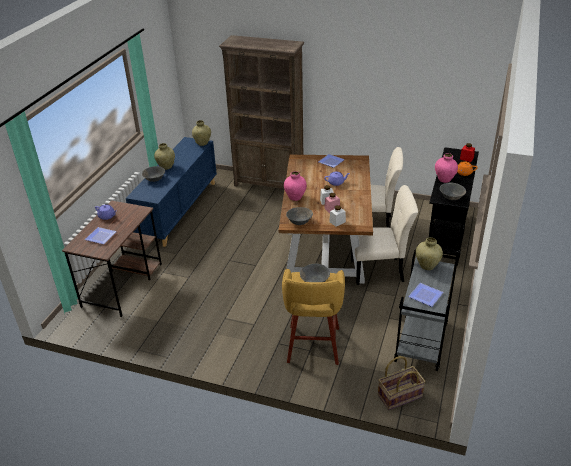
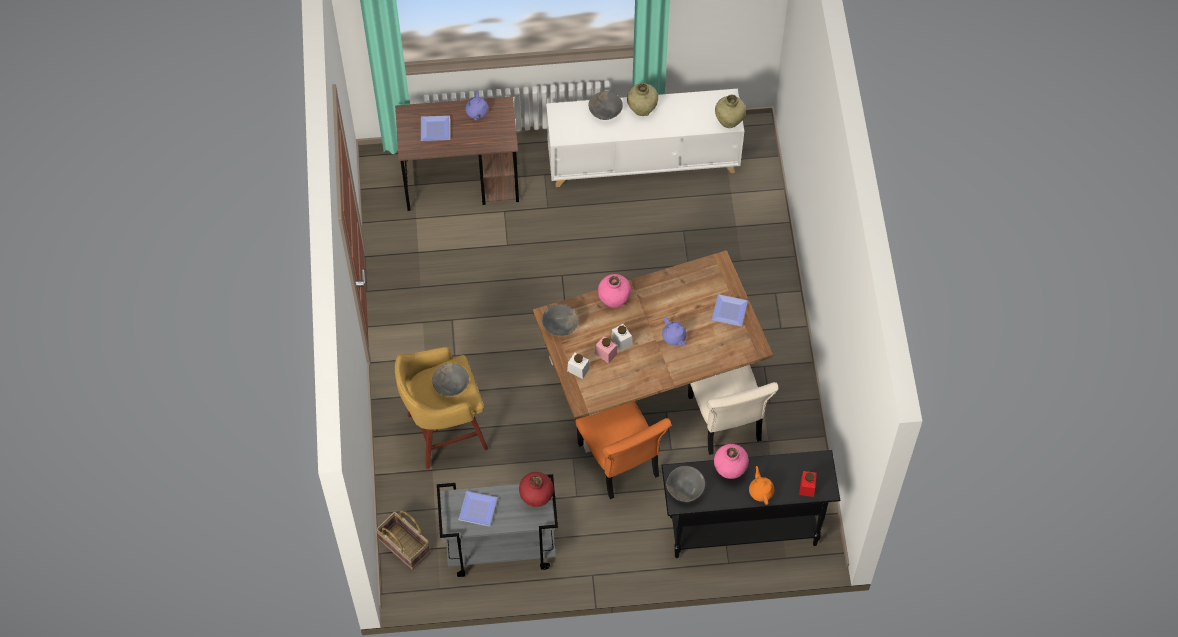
camera: 65 degrees right, 25 degrees up
blue cabinet [126,137,217,247] -> white cabinet [546,89,744,187]
brown bookcase [219,35,304,189] -> none
beige chair [351,185,418,285] -> orange chair [575,401,671,499]
beige vase [416,237,443,270] -> red vase [519,472,554,507]

